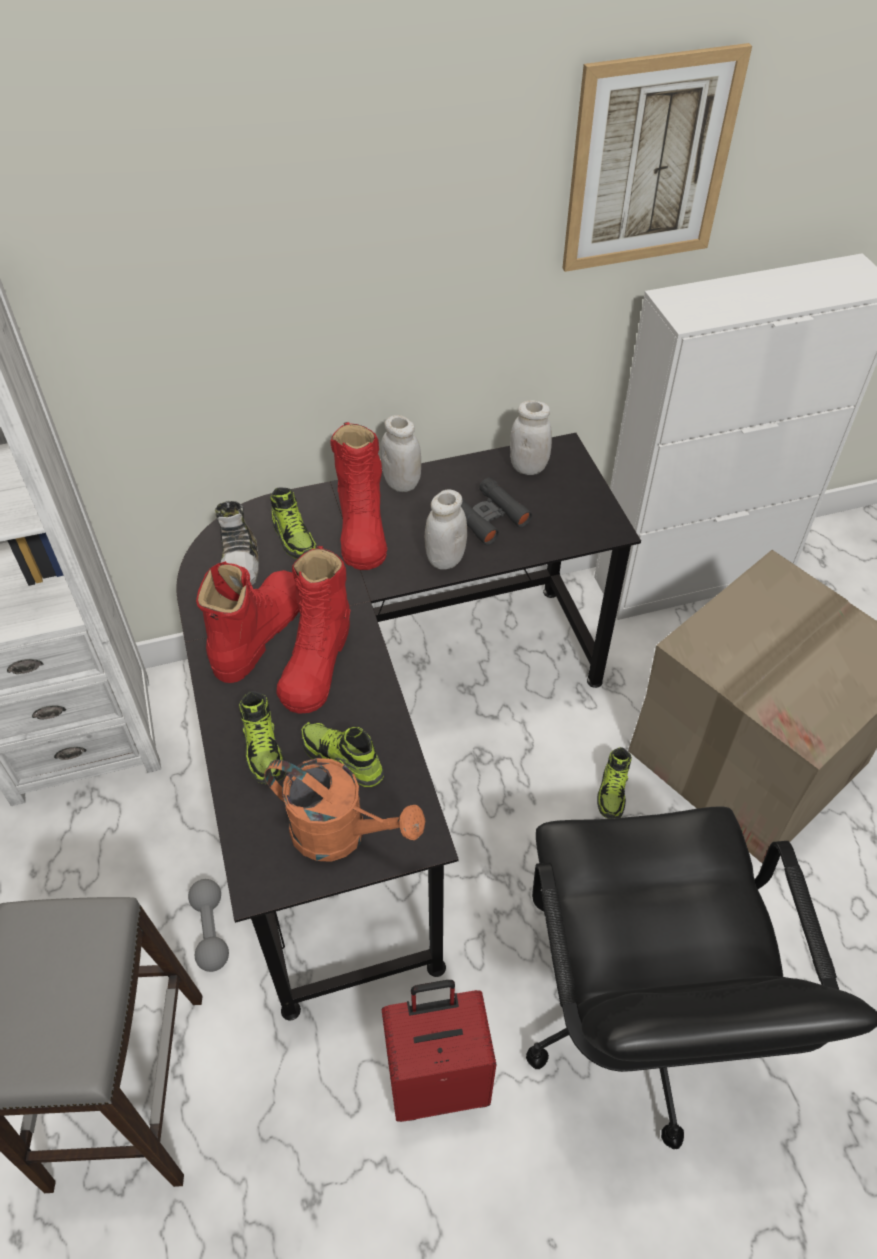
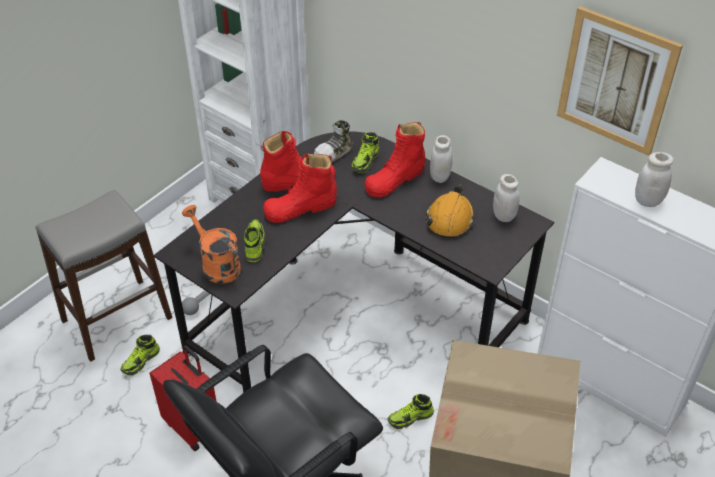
camera: 55 degrees right, 5 degrees down
shoe [239,691,285,784] -> shoe moved to [120,335,160,376]
orange watering can [265,758,425,862] -> orange watering can turned 150 degrees clockwise [182,205,241,284]
white jar [425,490,467,569] -> white jar moved to [635,152,673,207]
black binoculars [461,478,532,545] -> orange hard hat [425,184,474,238]

